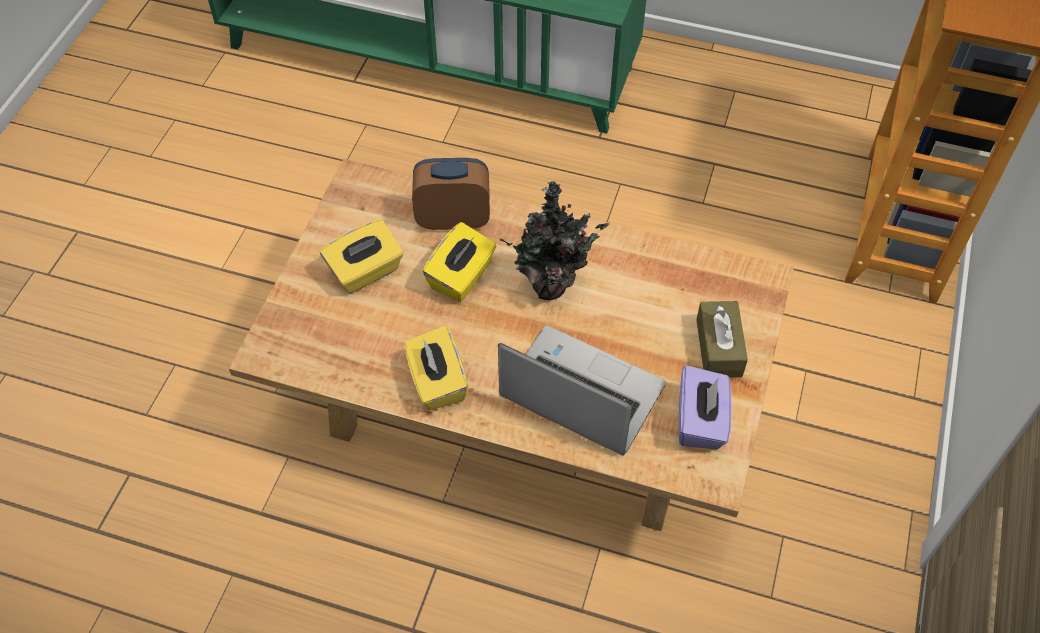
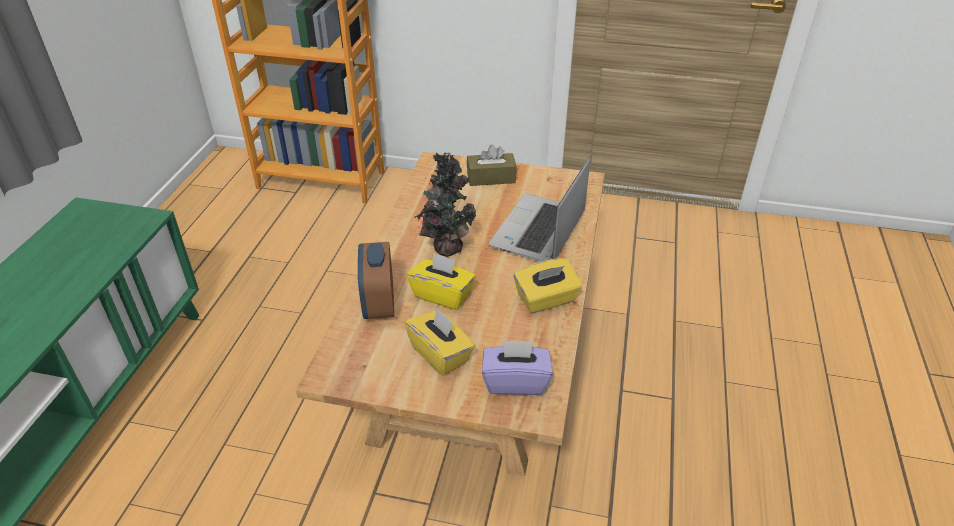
camera: 95 degrees left, 15 degrees down
purple tissue box [678,365,732,449] -> purple tissue box moved to [482,339,553,395]

